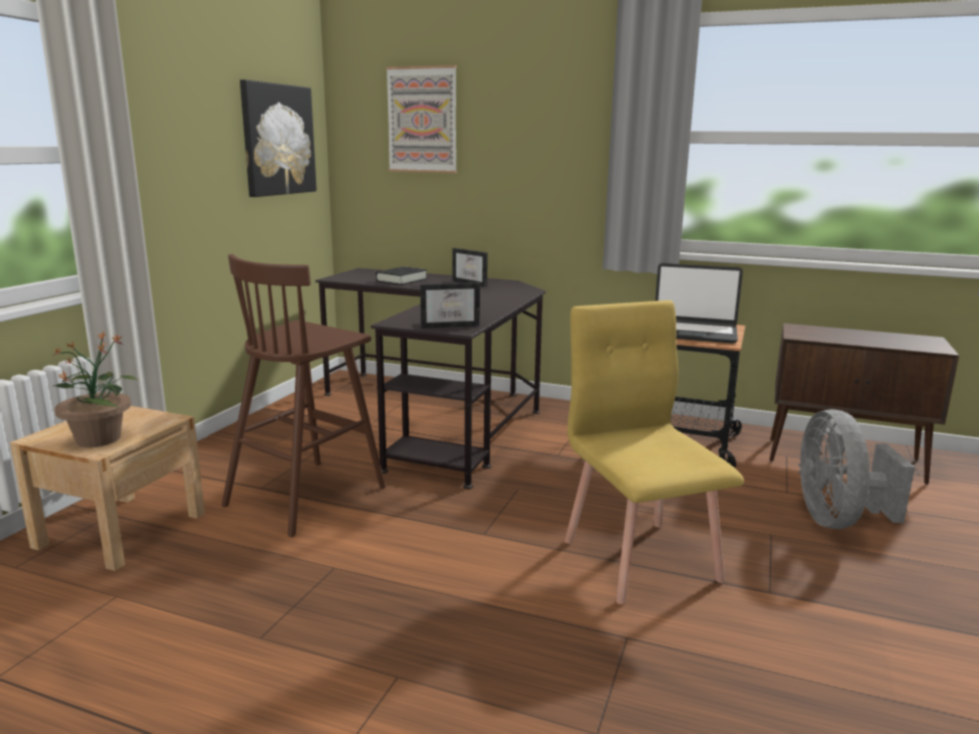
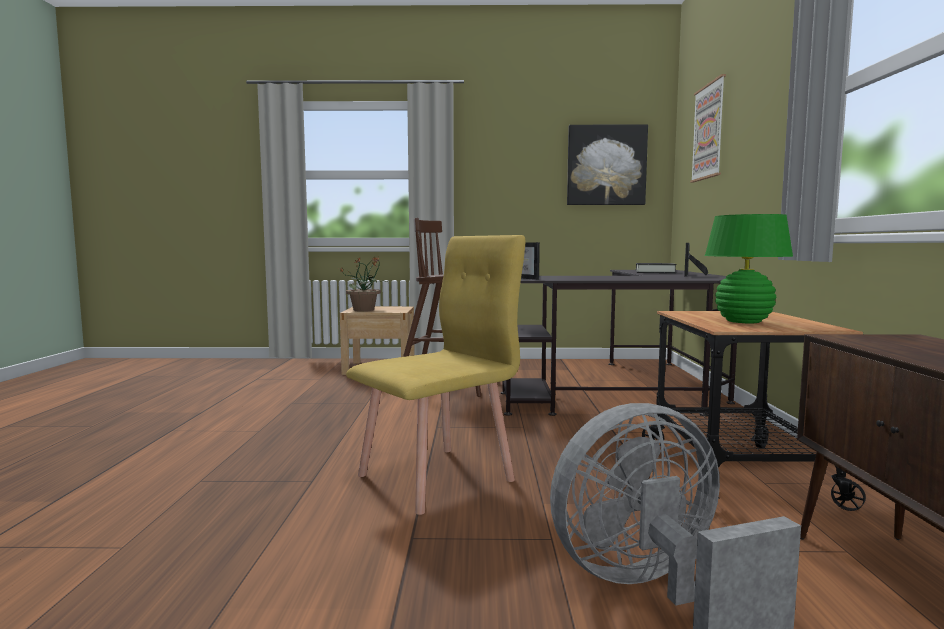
camera: 70 degrees right, 10 degrees down
laptop [655,263,743,344] -> green table lamp [705,214,793,324]

